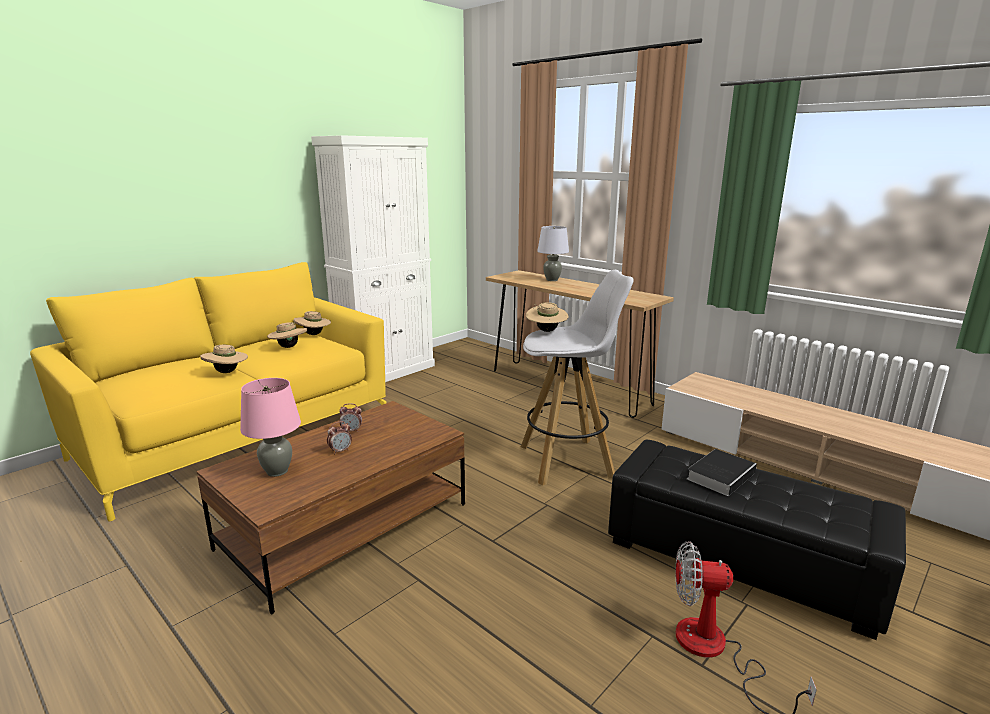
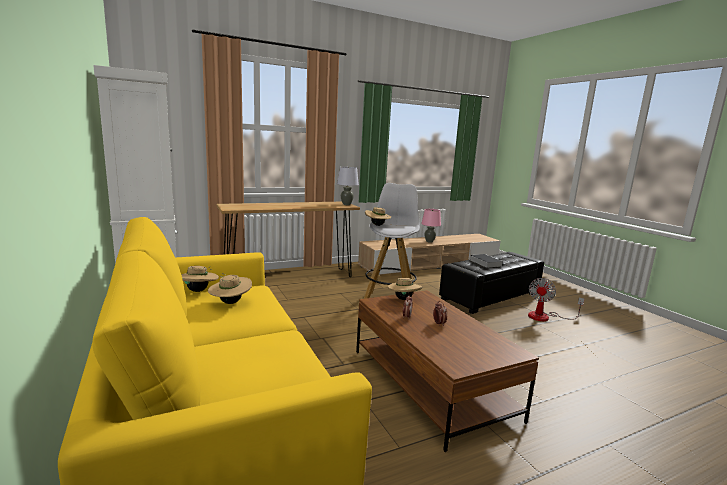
camera: 70 degrees left, 5 degrees down
beige hat [200,345,248,373] -> beige hat moved to [388,276,422,300]
pink table lamp [240,378,301,477] -> pink table lamp moved to [421,209,441,243]
grey table lamp [537,226,569,281] -> grey table lamp moved to [337,167,359,205]

